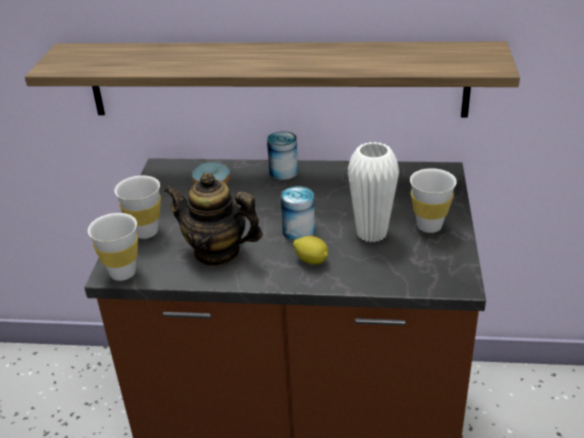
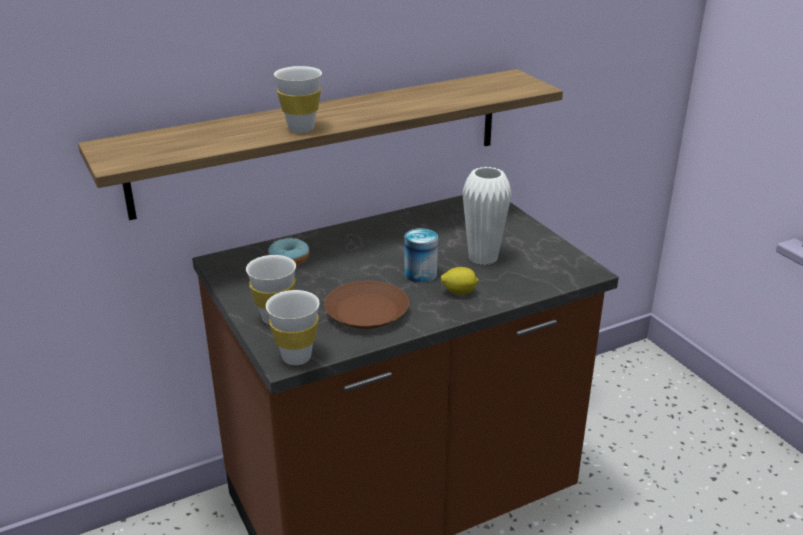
camera: 35 degrees left, 5 degrees down
teapot [164,172,263,267] -> brown plate [324,281,409,329]
can [267,131,298,180] -> none
white cup [410,168,457,233] -> white cup moved to [274,66,322,133]

